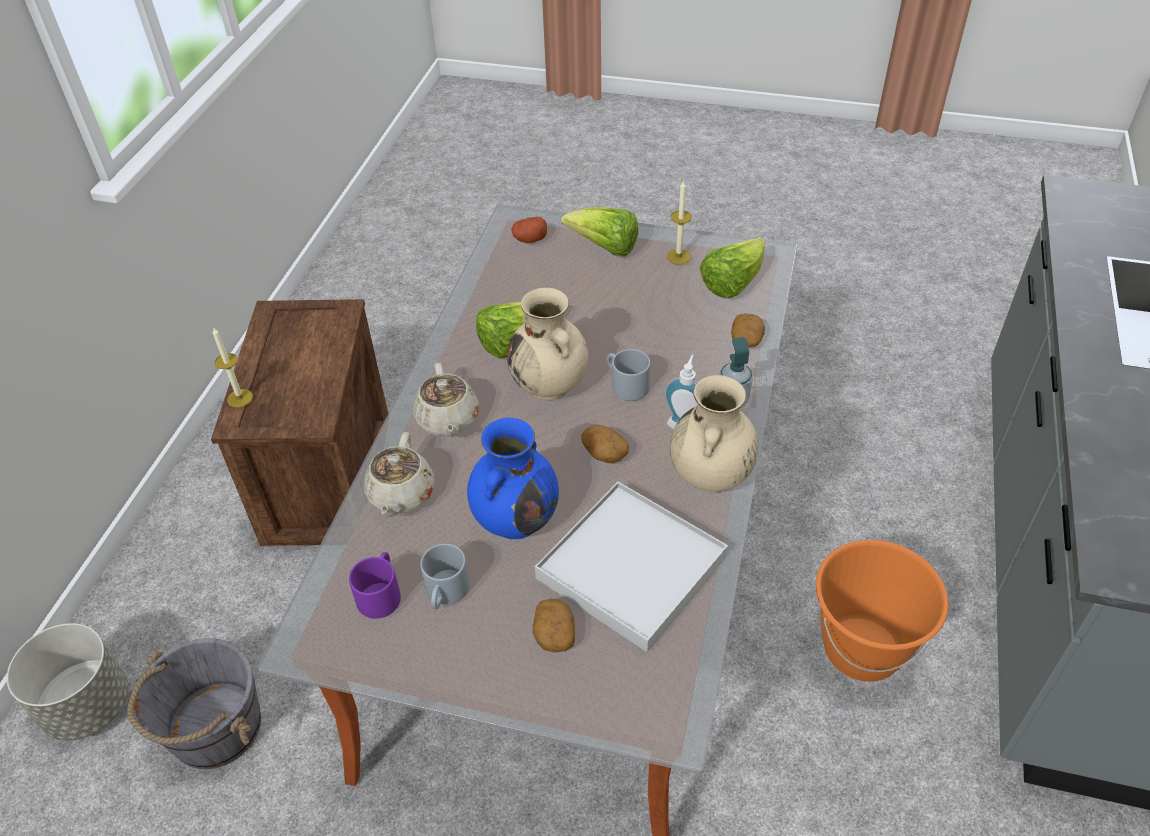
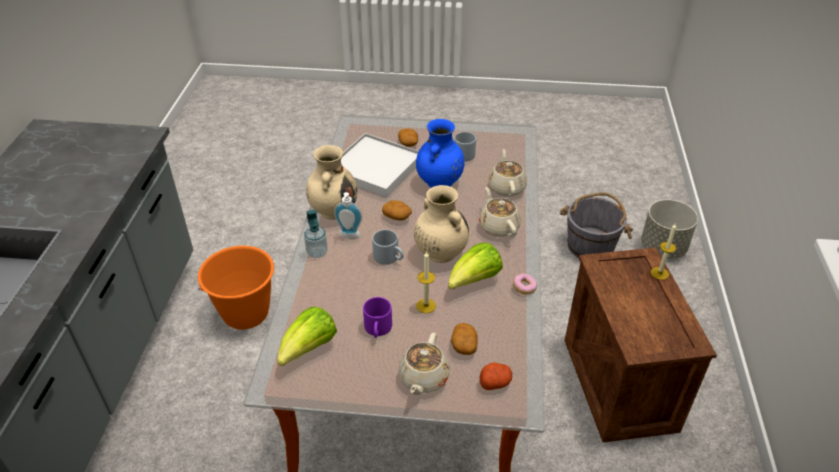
camera: 170 degrees right, 5 degrees down
purple mug [349,552,401,619] -> purple mug moved to [363,297,392,338]
lettuce [561,207,638,256] -> beige teapot [398,333,450,395]
candle [667,180,692,265] -> candle moved to [416,251,436,313]
potato [731,313,765,347] -> potato moved to [451,323,478,355]
none -> donut [513,273,537,295]

